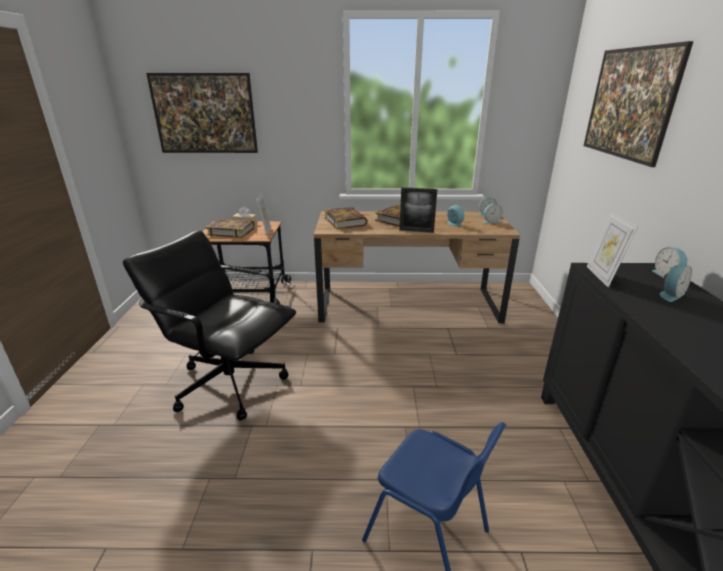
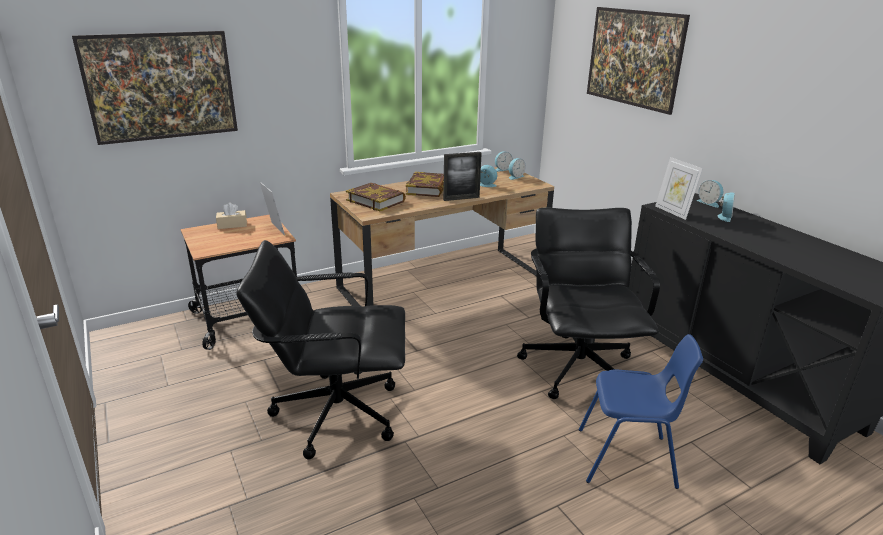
camera: 30 degrees left, 0 degrees up
book [205,219,255,238] -> none
none -> black office chair [517,208,660,399]

